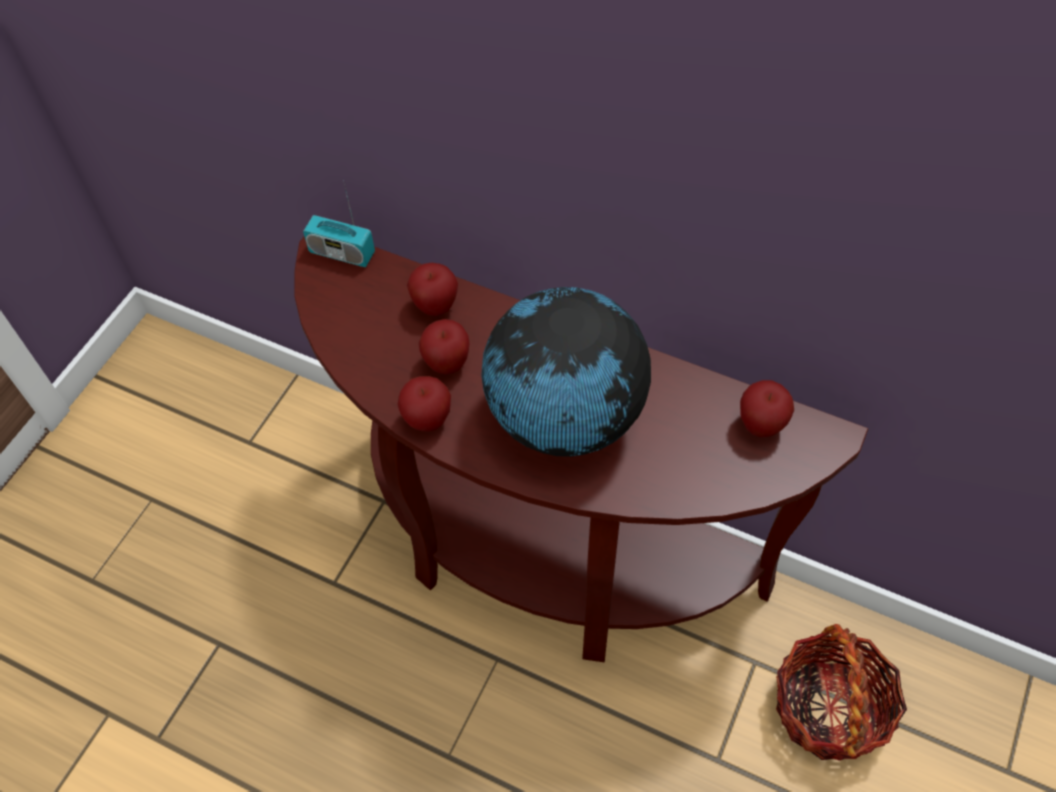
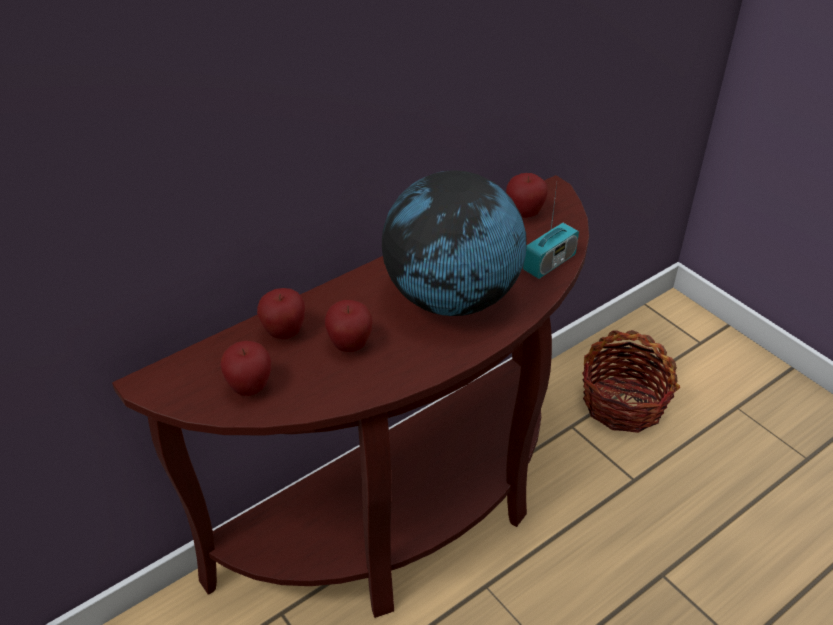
camera: 65 degrees left, 15 degrees down
radio [303,180,375,267] -> radio moved to [523,185,579,279]
apple [397,376,451,431] -> apple moved to [220,341,271,396]

